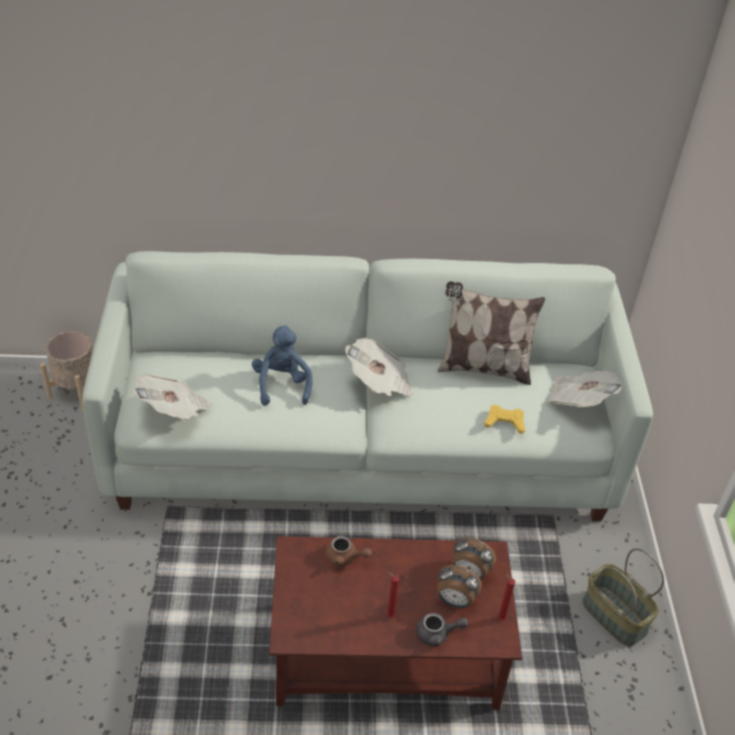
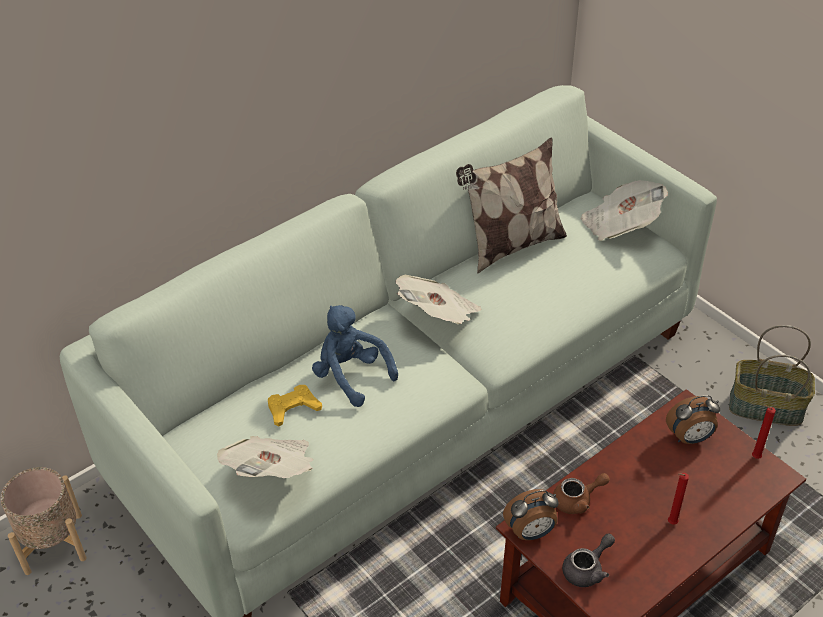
camera: 35 degrees left, 0 degrees up
grey teapot [416,613,468,647] -> grey teapot moved to [562,534,615,587]
alarm clock [437,565,482,608] -> alarm clock moved to [503,489,559,540]
yellow game controller [484,405,525,434] -> yellow game controller moved to [268,385,322,427]

